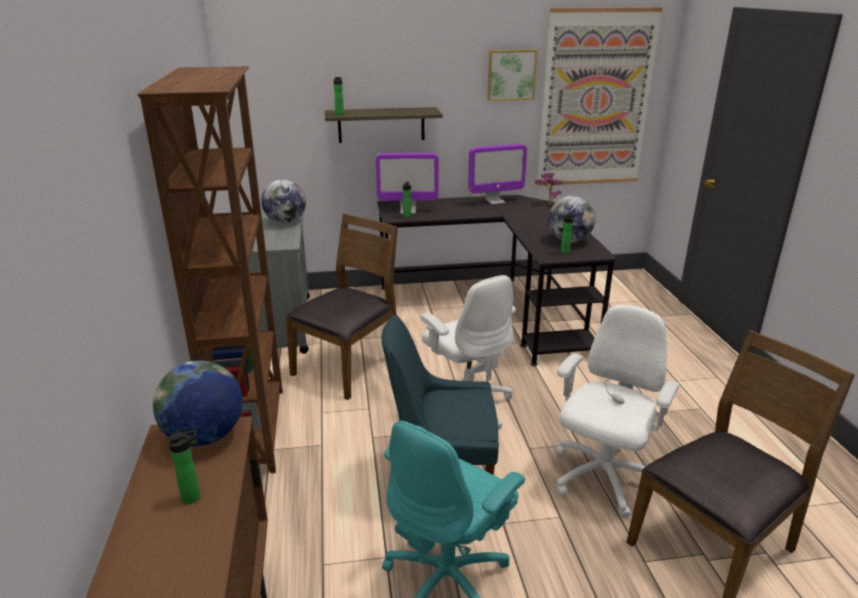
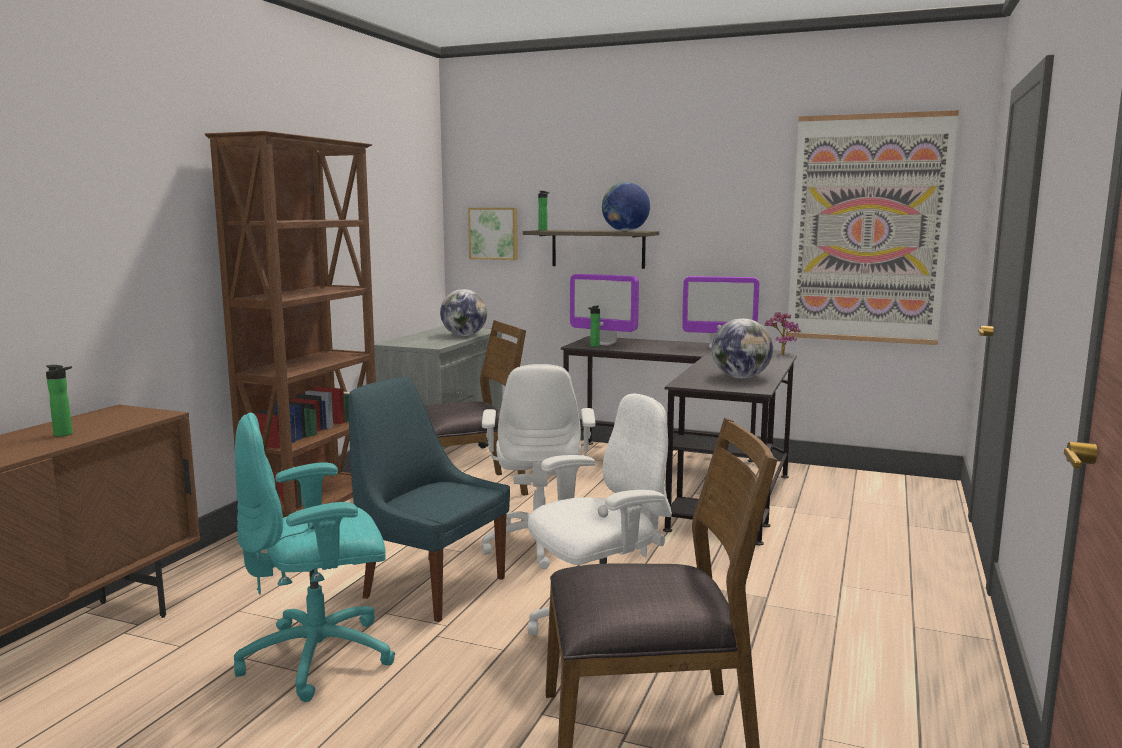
camera: 30 degrees right, 15 degrees down
globe [153,361,243,446] -> globe moved to [602,182,650,231]
picture [487,49,538,101] -> picture moved to [468,208,518,260]
bottle [560,214,574,254] -> none

